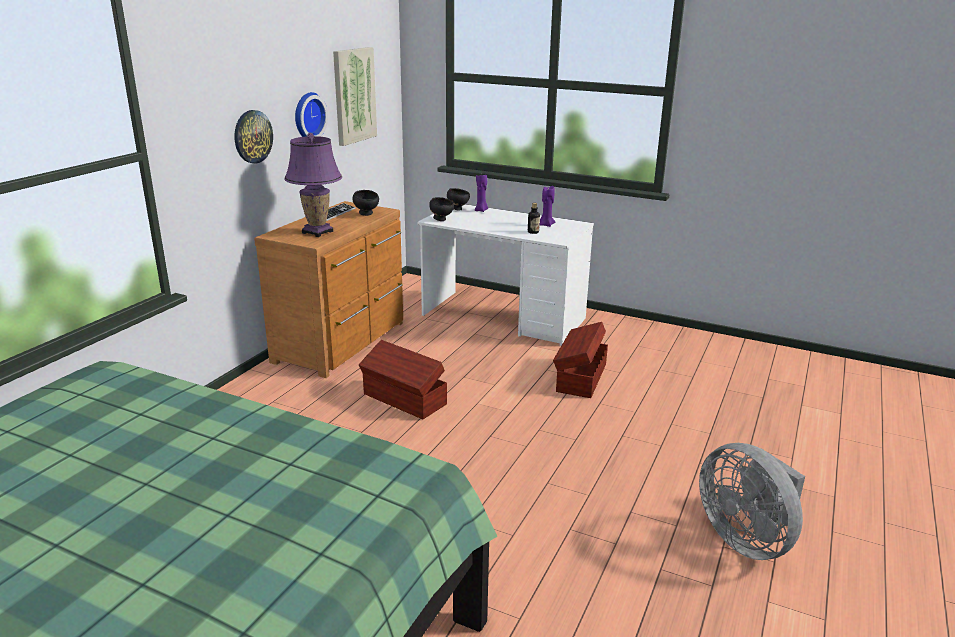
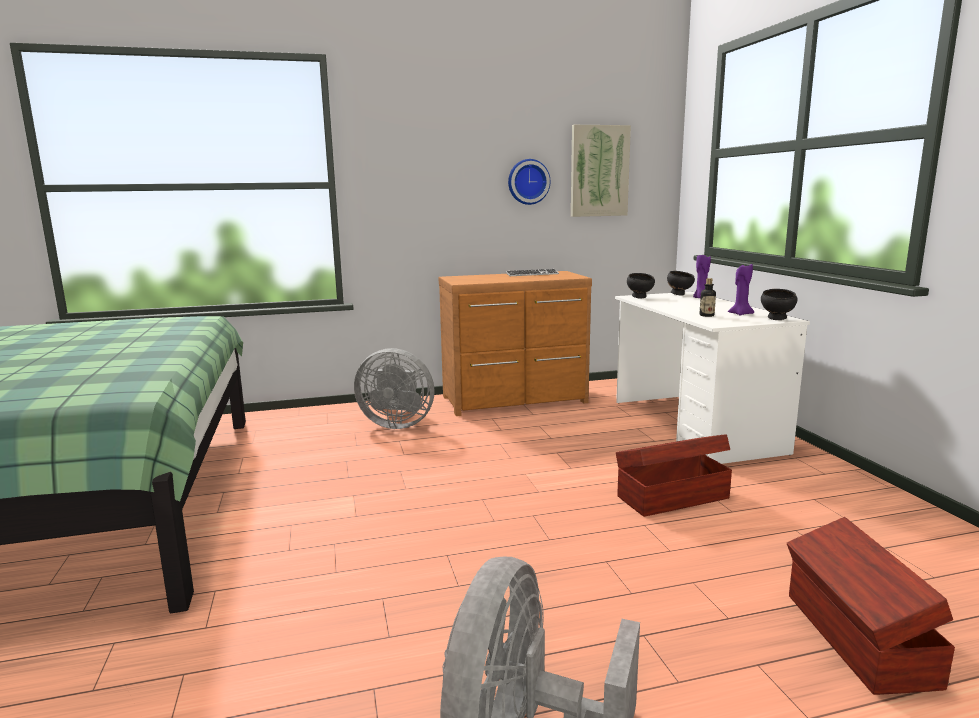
camera: 50 degrees right, 10 degrees down
wall clock [234,110,273,163] -> none
purple table lamp [284,133,342,237] -> none
black bowl [353,190,379,216] -> black bowl moved to [761,289,797,320]
brown storage box [359,340,447,419] -> brown storage box moved to [787,517,955,695]
none -> grey fan [354,348,435,429]

